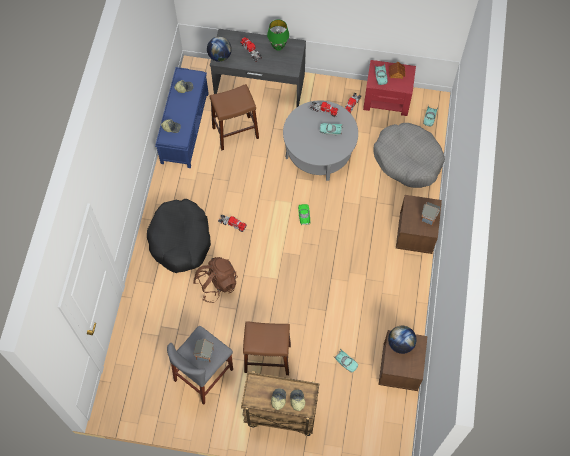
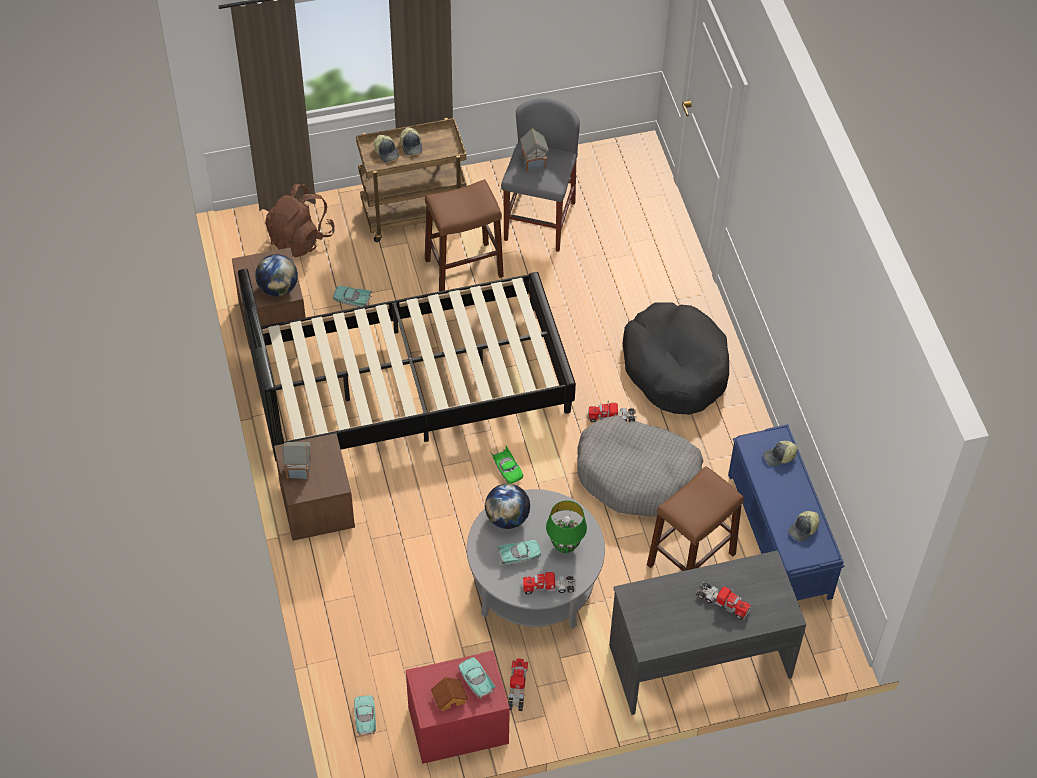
camera: 155 degrees right, 10 degrees down
brown backpack [193,257,238,303] -> brown backpack moved to [265,184,335,257]
globe [207,37,232,62] -> globe moved to [485,483,530,529]
green table lamp [267,20,289,51] -> green table lamp moved to [546,500,587,553]
grey dog bed [373,123,445,188] -> grey dog bed moved to [577,415,703,517]
none -> black bed [238,269,576,461]

